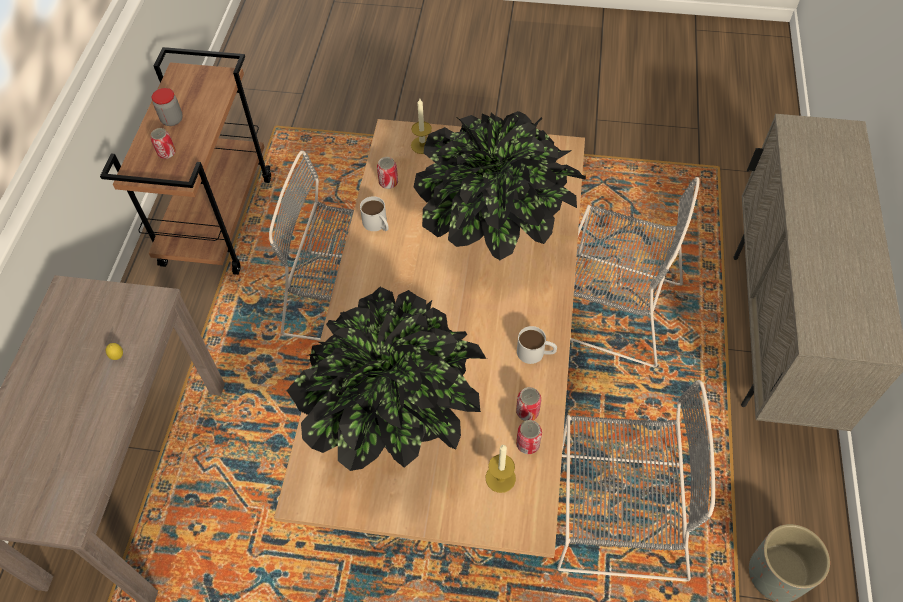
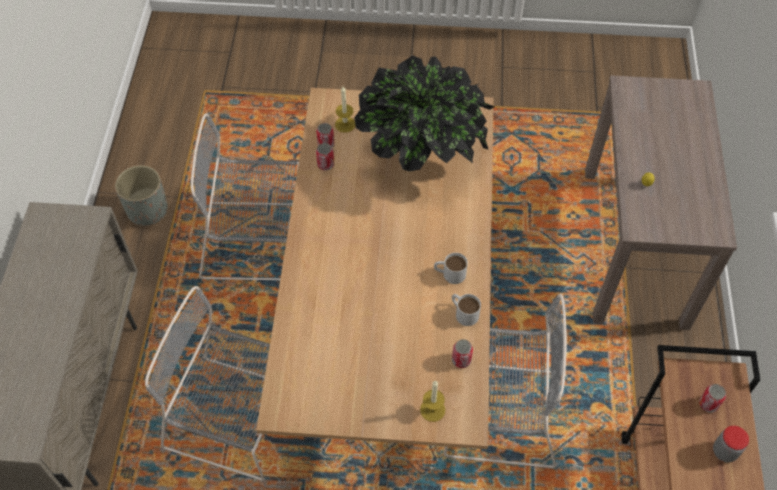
camera: 175 degrees right, 0 degrees up
potted plant [414,111,586,260] -> none
white mug [517,326,557,364] -> white mug moved to [434,253,468,284]

